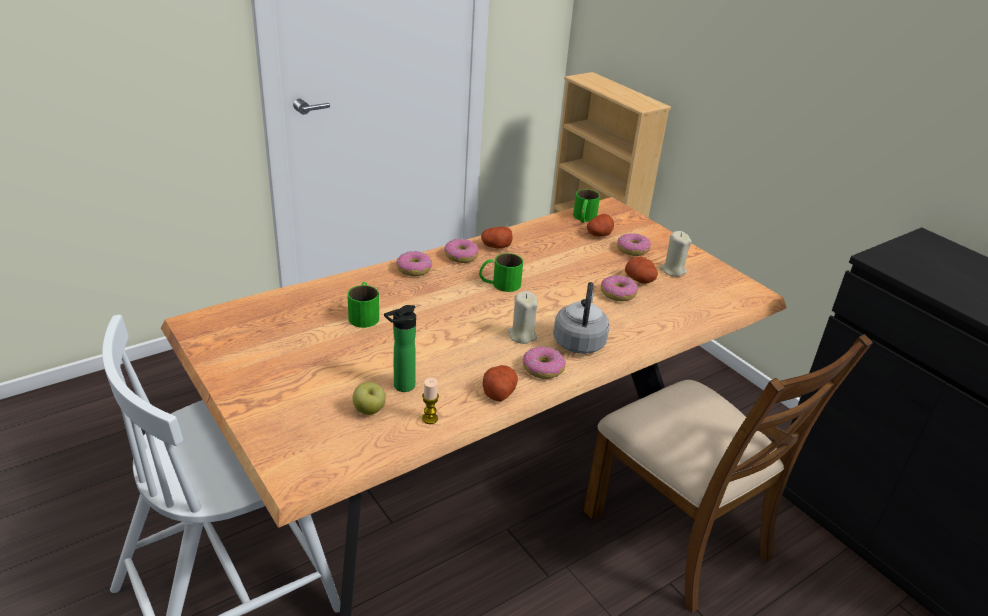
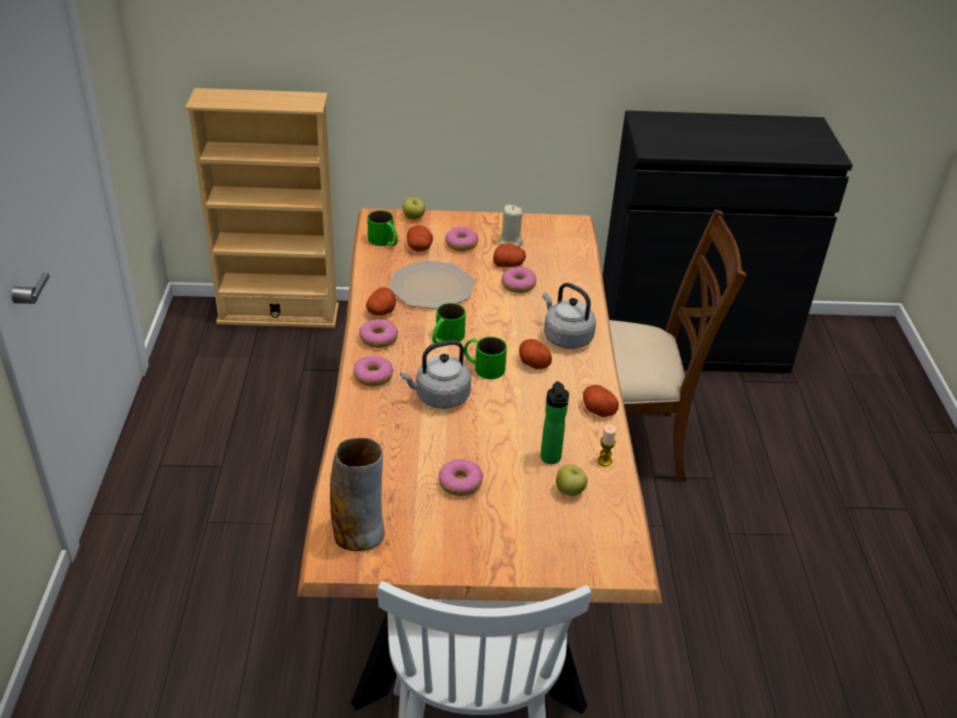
camera: 55 degrees left, 5 degrees up
green mug [347,282,379,328] -> green mug moved to [464,337,507,379]
beige candle [507,291,538,344] -> potato [519,339,552,369]
donut [523,346,566,379] -> donut moved to [439,459,483,496]
none -> vase [330,438,384,551]
none -> plate [389,260,474,309]
none -> grey kettle [400,340,471,409]
none -> apple [403,197,425,220]

